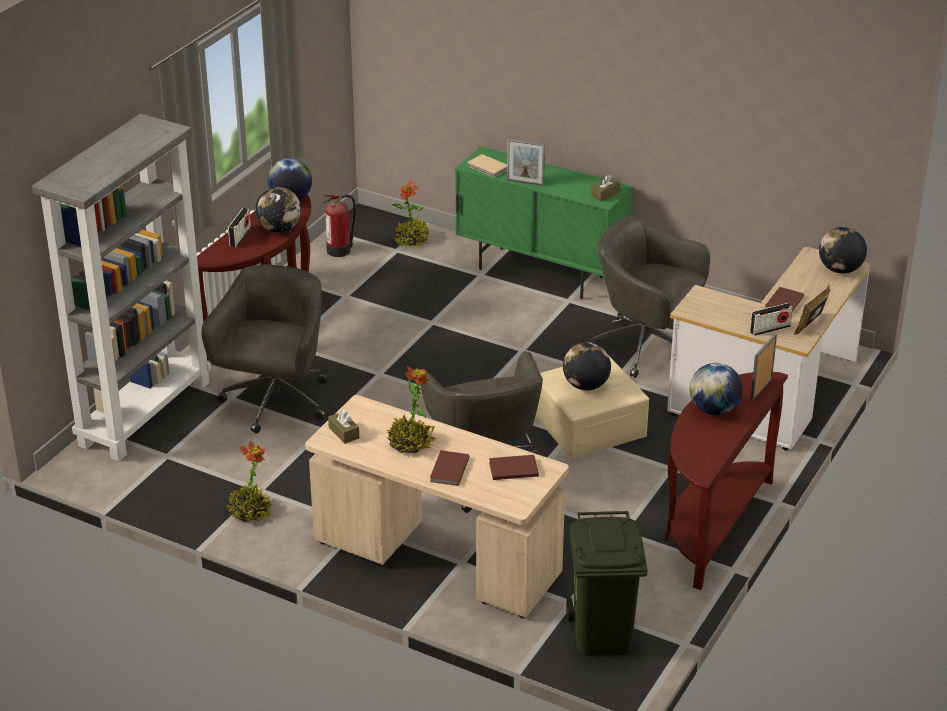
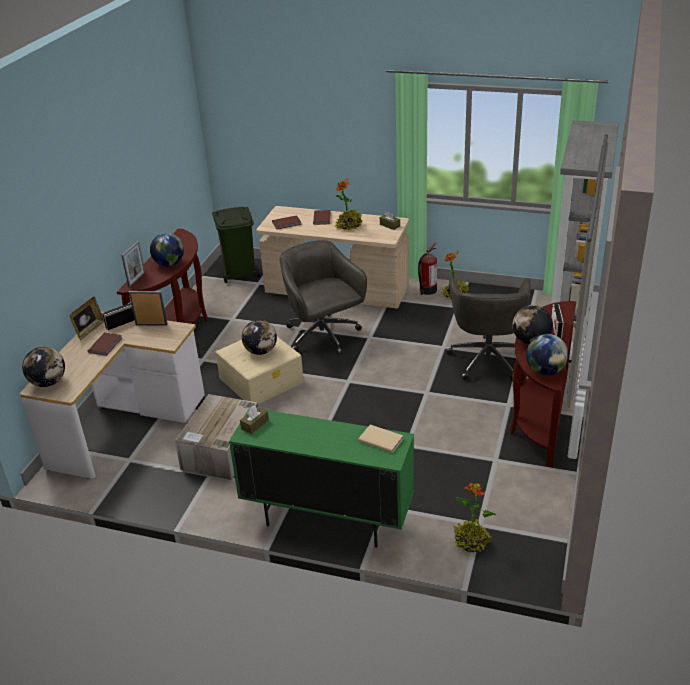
camera: 170 degrees right, 0 degrees up
fire extinguisher [322,194,356,257] -> fire extinguisher moved to [418,243,437,295]
picture frame [507,138,545,186] -> picture frame moved to [129,291,167,326]
grey office chair [589,216,710,378] -> cardboard box [175,394,258,480]

